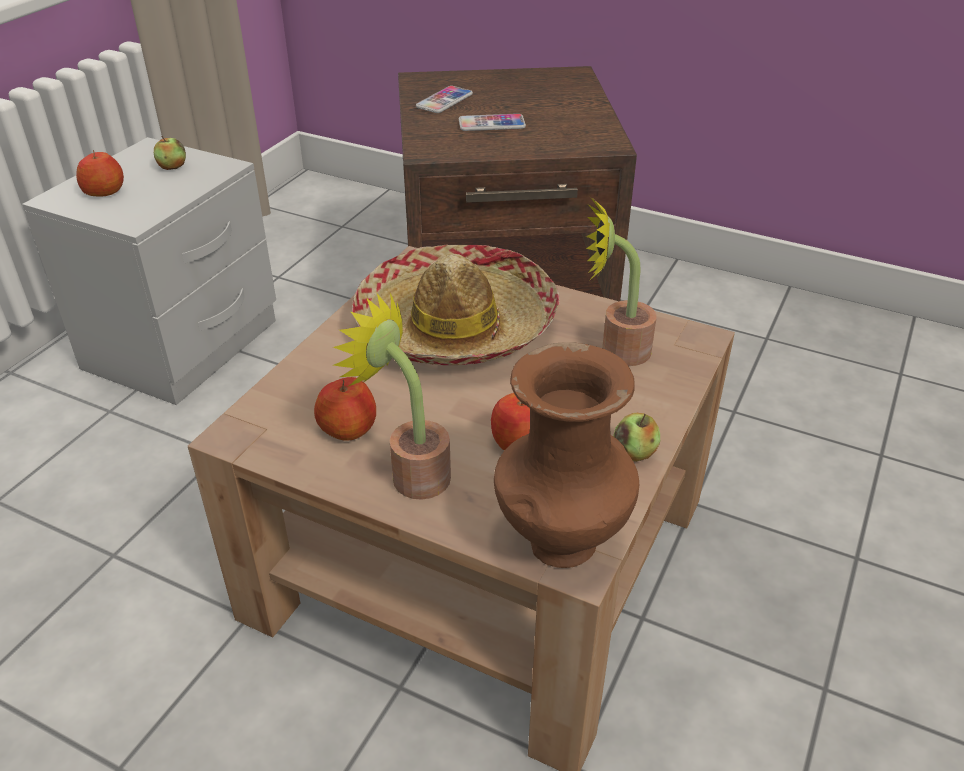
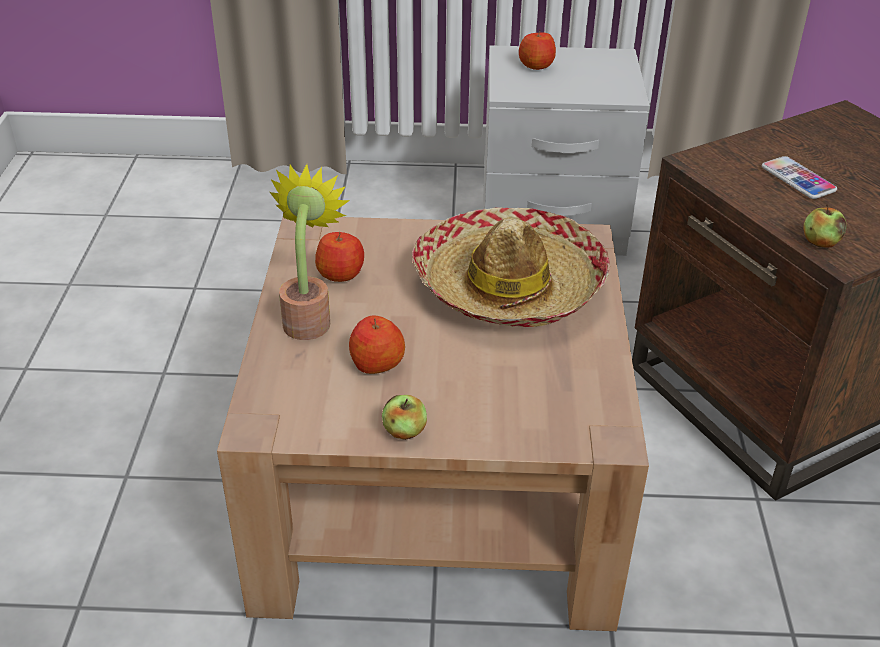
camera: 65 degrees right, 0 degrees up
apple [154,136,186,170] -> apple moved to [804,204,847,247]
phone [416,86,473,113] -> none
brown vase [494,342,639,568] -> none
potted plant [586,197,656,366] -> none

